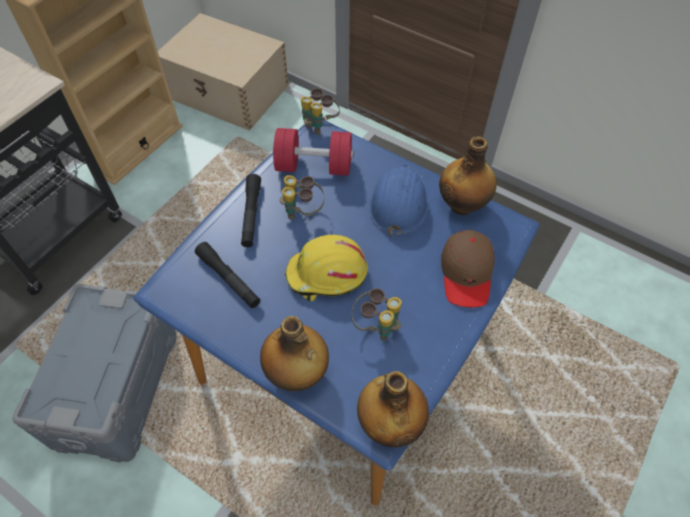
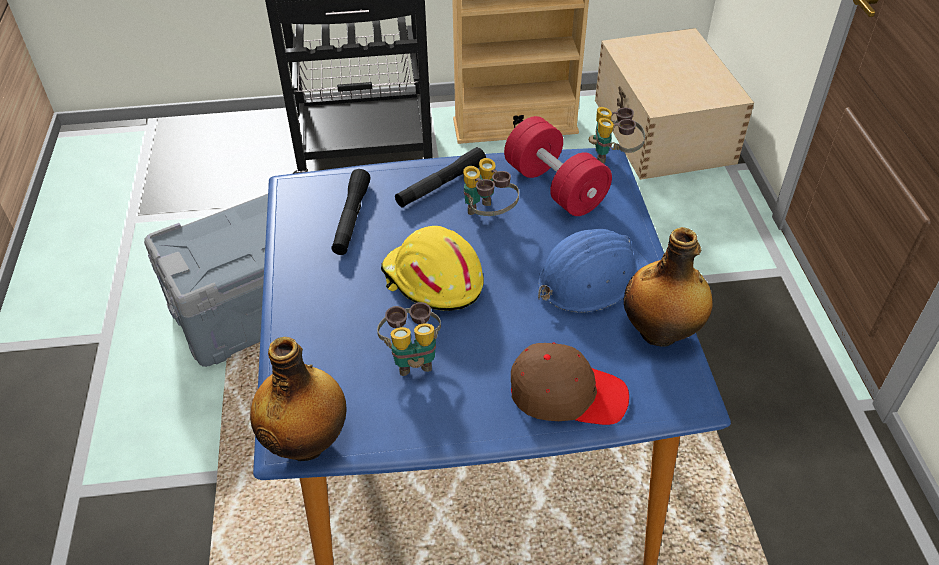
camera: 50 degrees right, 10 degrees down
bottle [260,316,329,391] -> none
brown cap [441,230,495,308] -> brown cap turned 135 degrees counterclockwise [511,343,629,425]

